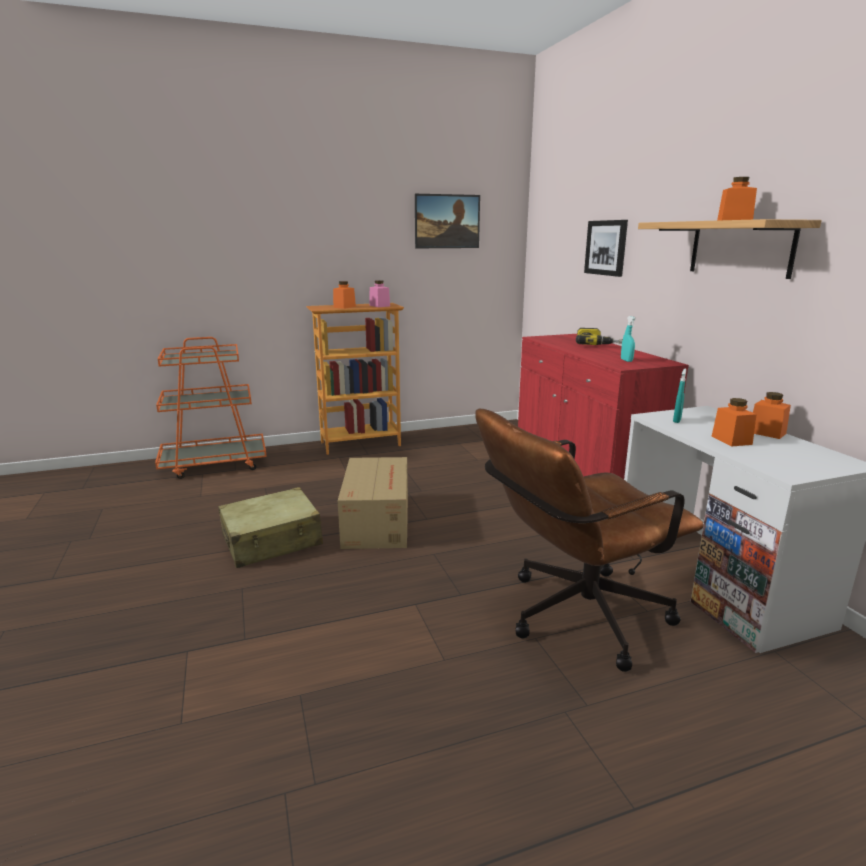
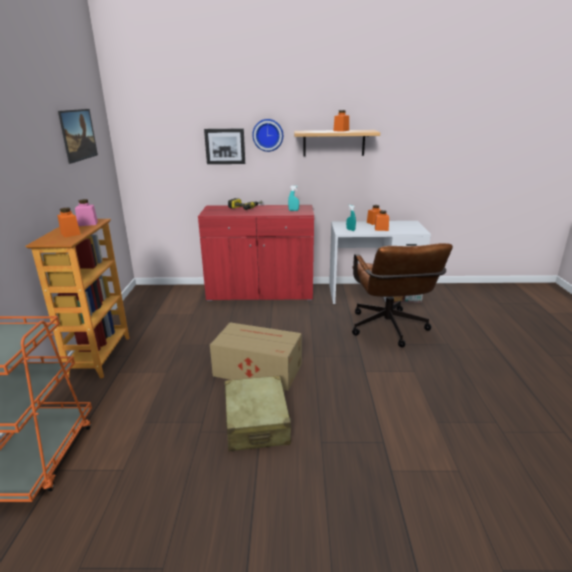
camera: 70 degrees left, 5 degrees up
none -> wall clock [252,119,283,152]

